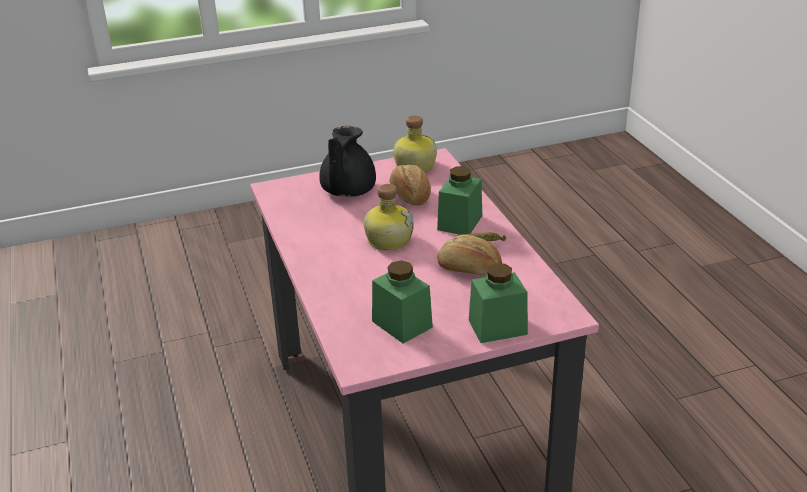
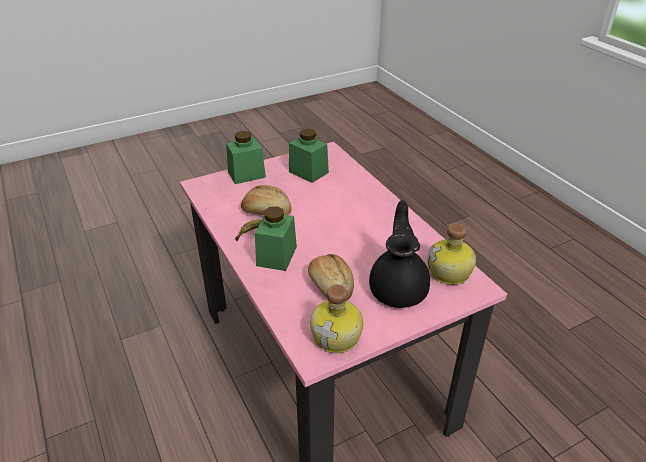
camera: 170 degrees right, 5 degrees up
bottle [363,184,414,250] -> bottle moved to [428,223,476,285]

